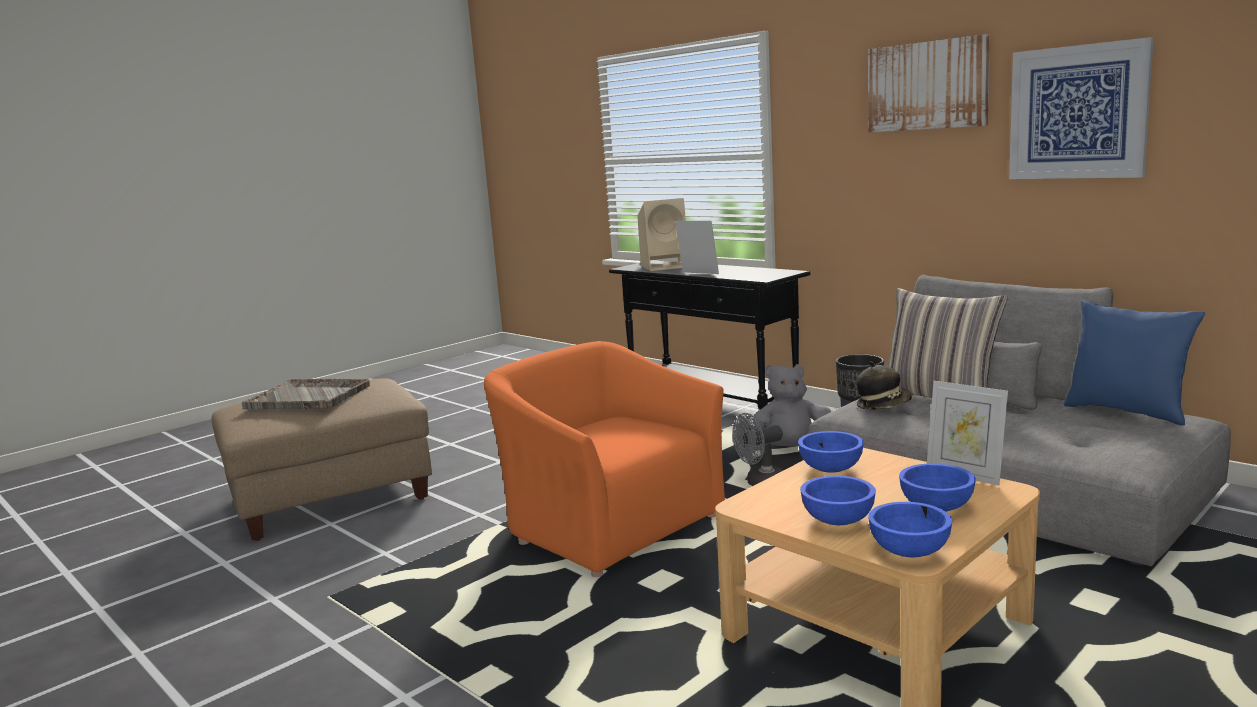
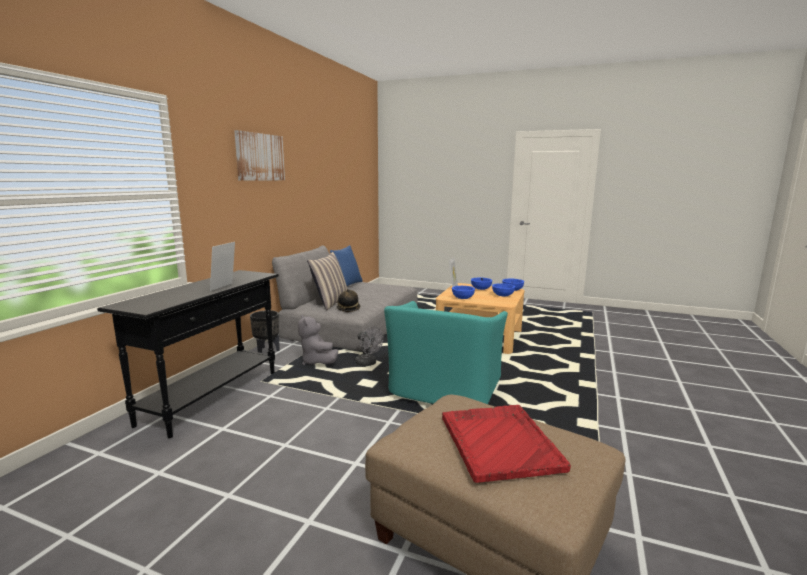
camera: 115 degrees left, 0 degrees up
grey tray [242,379,370,409] -> red tray [442,405,571,483]
orange armchair [484,341,725,577] -> turquoise armchair [384,301,508,404]
beige speaker [637,198,686,271] -> none
picture [1009,37,1154,179] -> none

